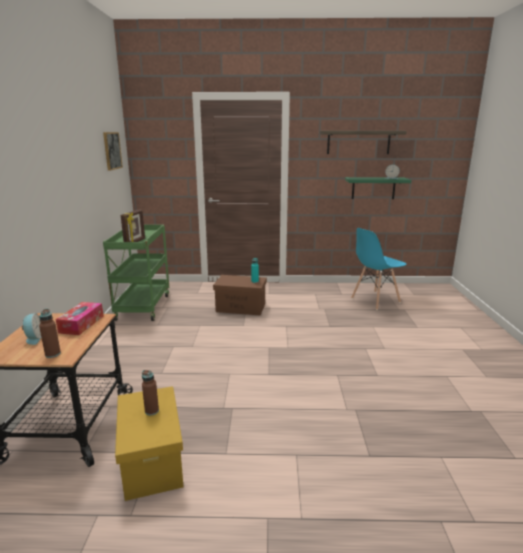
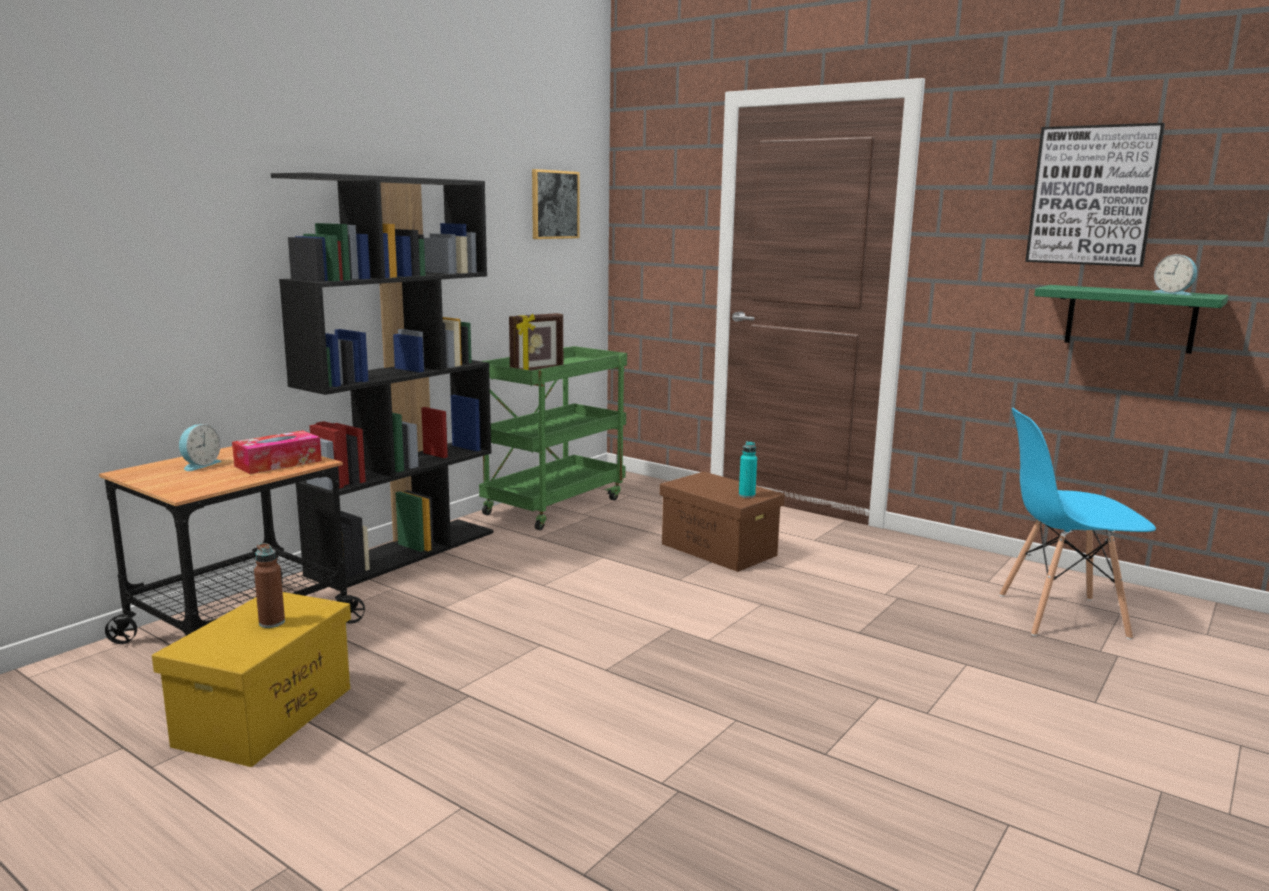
camera: 35 degrees right, 5 degrees down
brown bottle [39,309,61,358] -> none
shelf [320,131,407,154] -> picture [1025,123,1165,267]
none -> black bookcase [271,173,493,591]

